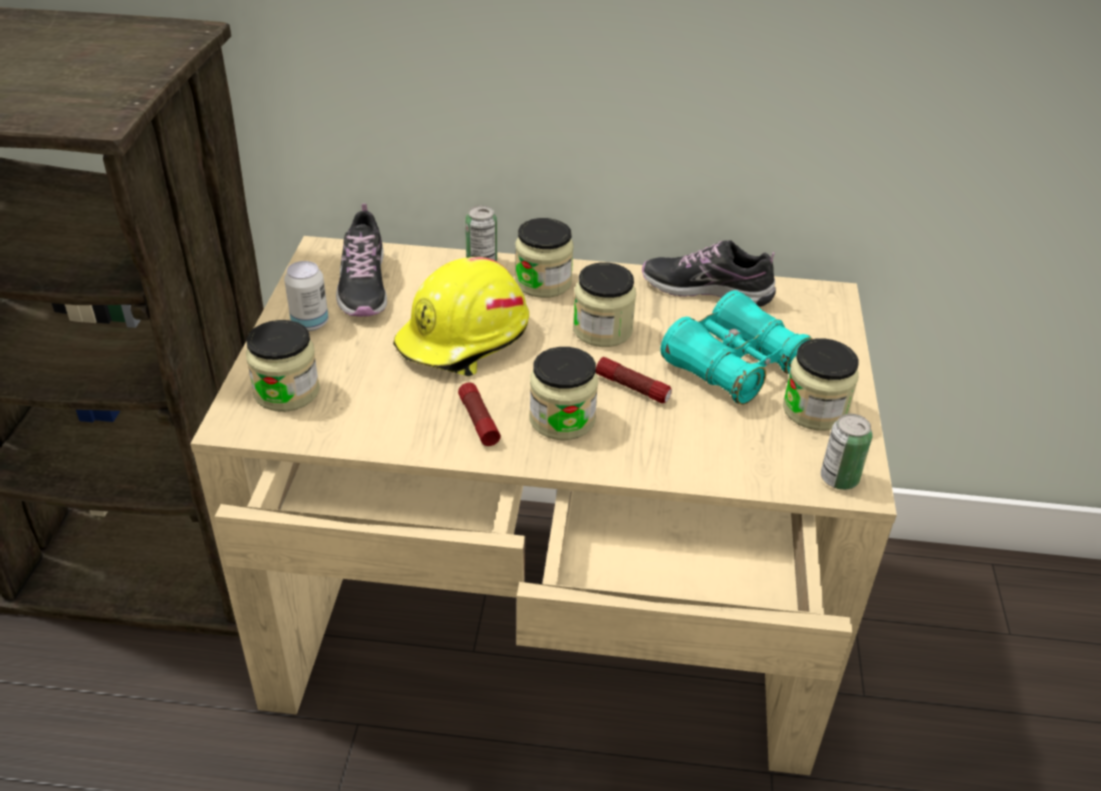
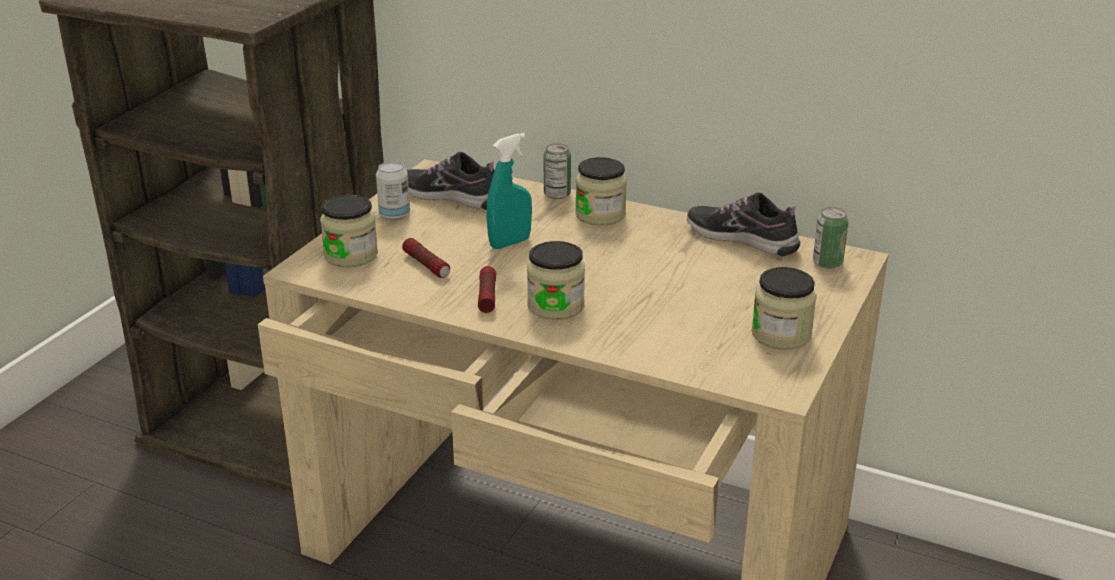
camera: 20 degrees right, 10 degrees down
shoe [336,204,387,317] -> shoe turned 105 degrees clockwise [406,152,494,210]
yellow hard hat [393,257,529,376] -> turquoise spray bottle [487,133,532,249]
jar [573,262,636,347] -> none
flashlight [596,357,672,403] -> flashlight moved to [402,238,450,278]
turquoise binoculars [661,290,812,405] -> none
can [821,414,872,490] -> can moved to [813,207,849,269]

